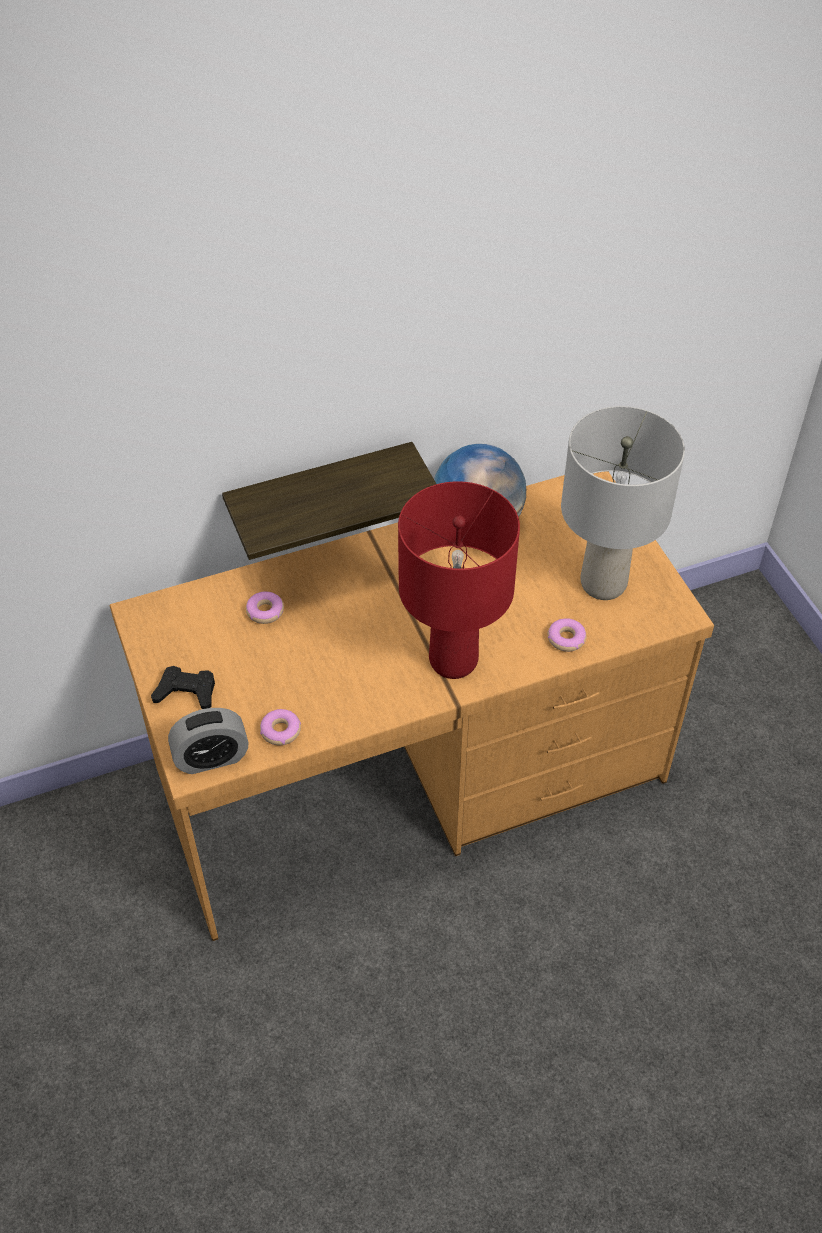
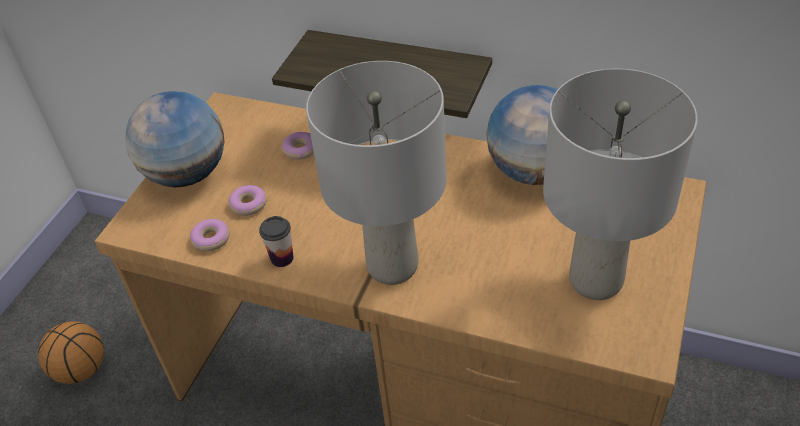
camera: 45 degrees right, 5 degrees down
black game controller [151,666,215,709] -> globe [125,91,225,188]
alarm clock [168,708,249,774] -> none
red table lamp [398,481,520,679] -> grey table lamp [306,61,447,285]
donut [548,618,586,652] -> donut moved to [229,185,267,216]
none -> basketball [38,321,104,384]
none -> cup [259,216,294,267]

